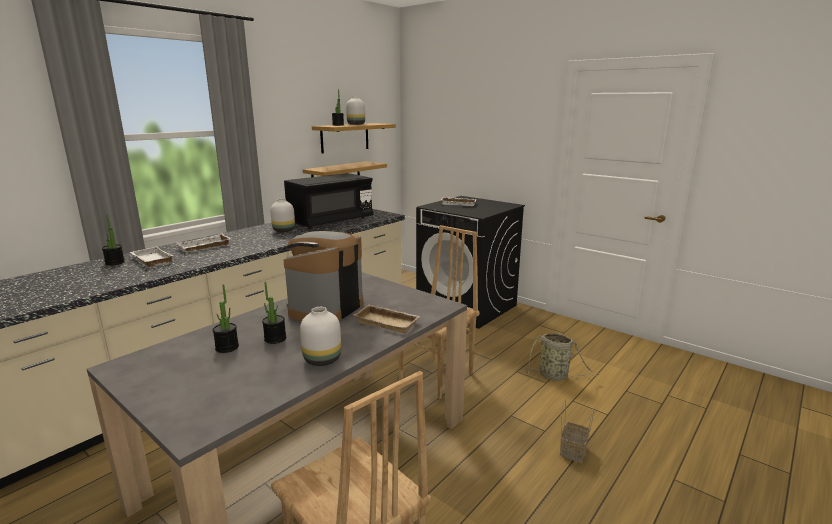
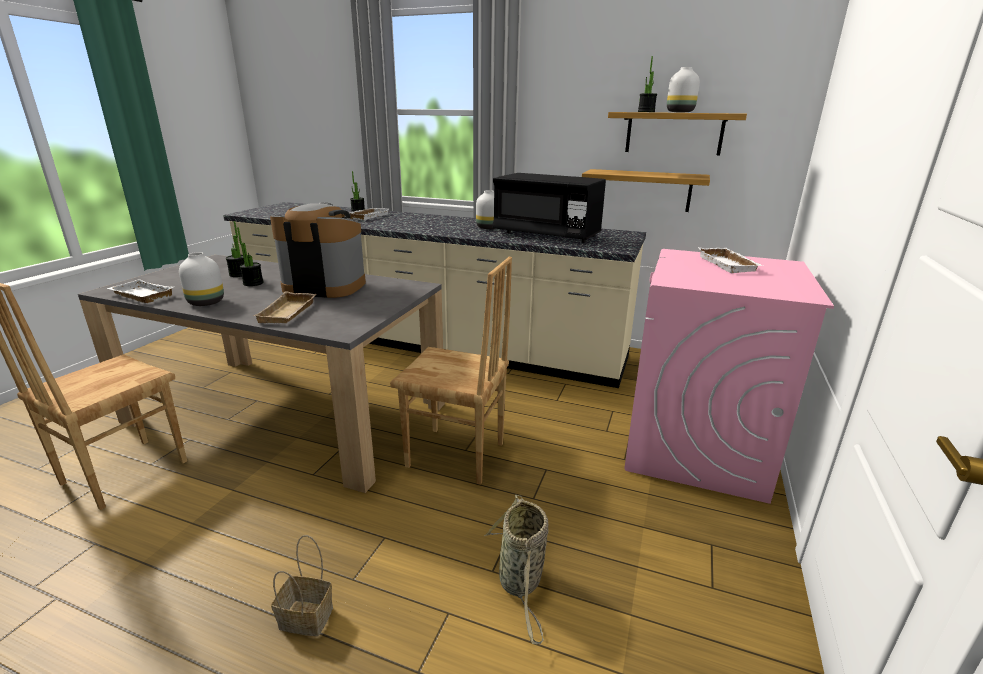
camera: 70 degrees right, 5 degrees up
white tray [177,233,231,252] -> white tray moved to [107,279,173,303]
black washing machine [416,196,525,329] -> pink washing machine [624,249,834,504]

